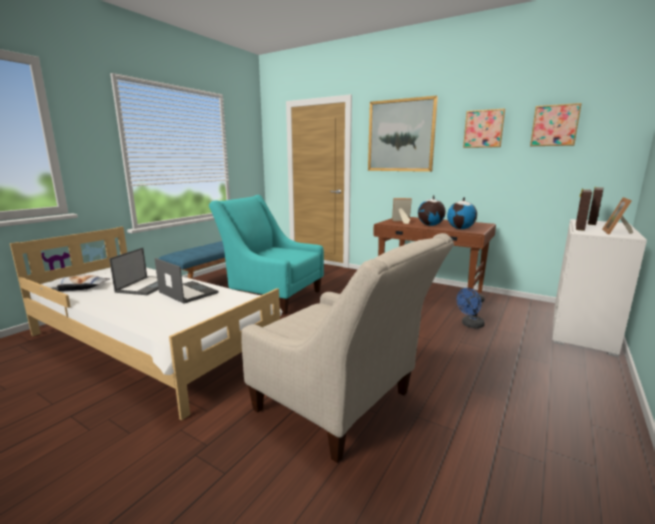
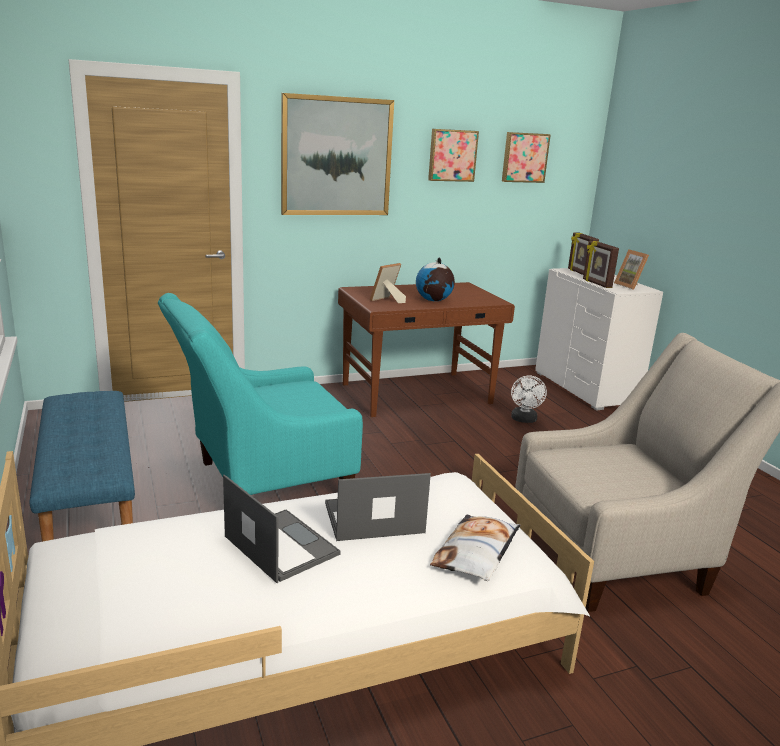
camera: 55 degrees left, 5 degrees up
pillow [40,275,110,291] -> pillow moved to [430,515,521,581]
globe [447,197,477,229] -> none
blue fan [457,288,485,329] -> white fan [511,376,547,423]

